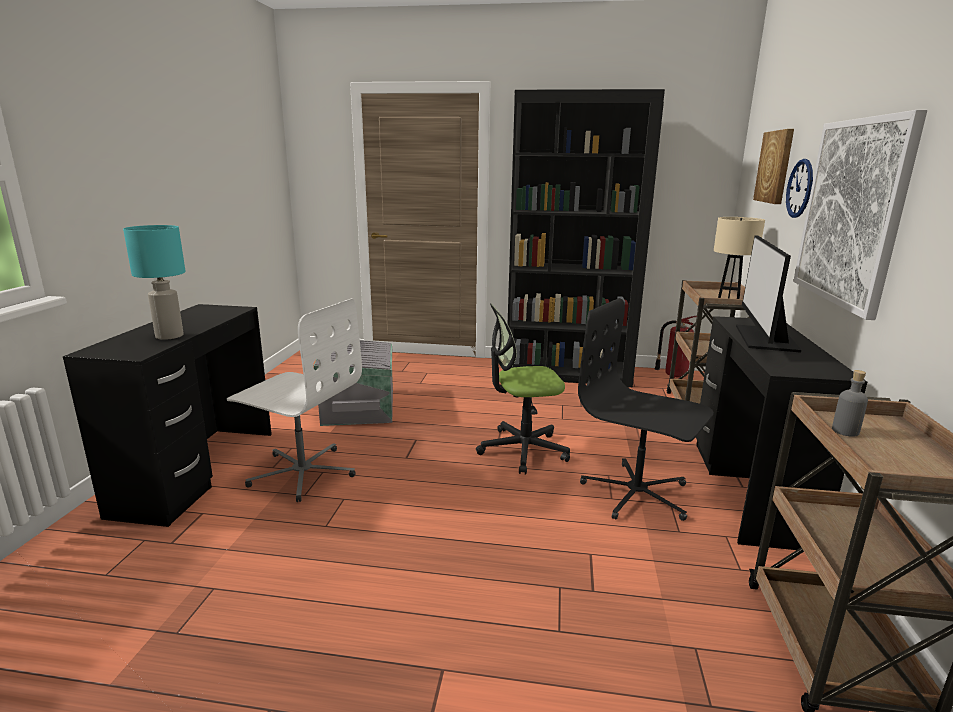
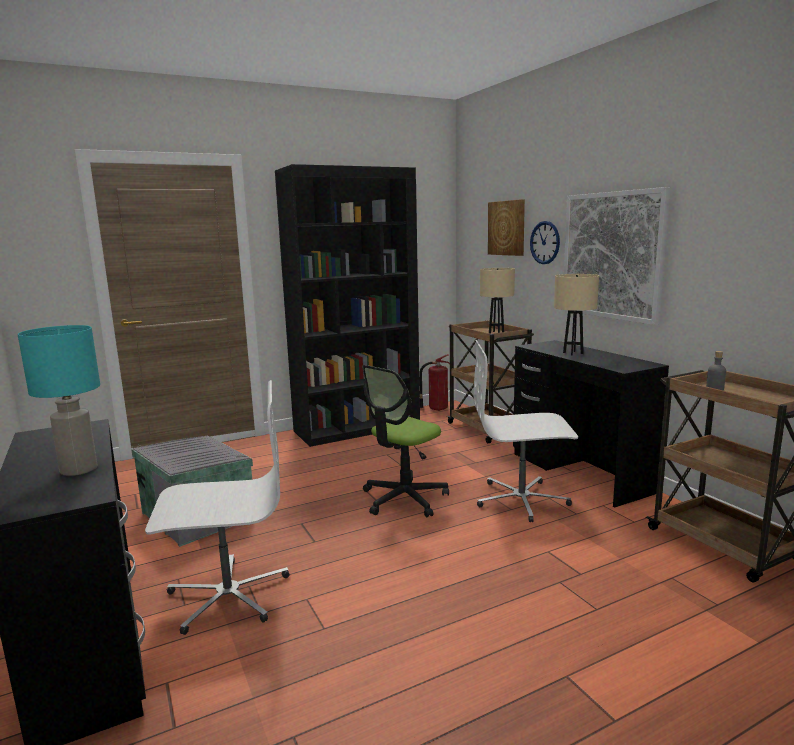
camera: 35 degrees left, 5 degrees down
black office chair [578,298,714,521] -> white office chair [473,340,578,522]
monitor [736,236,801,353] -> beige table lamp [554,274,599,355]

